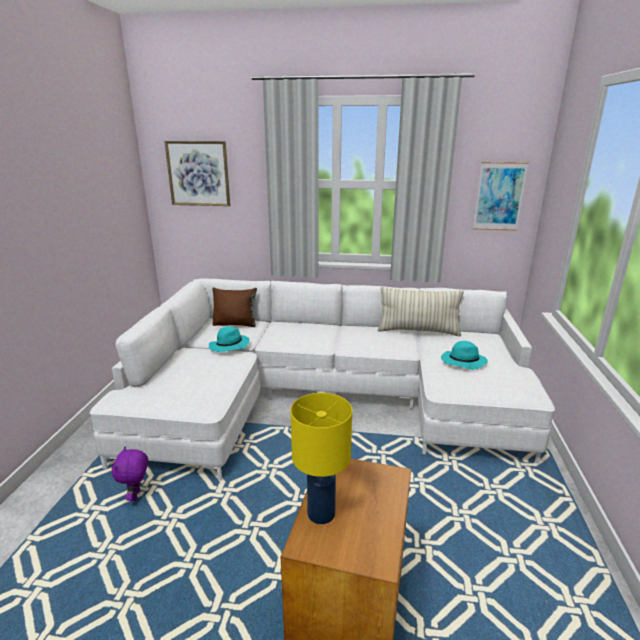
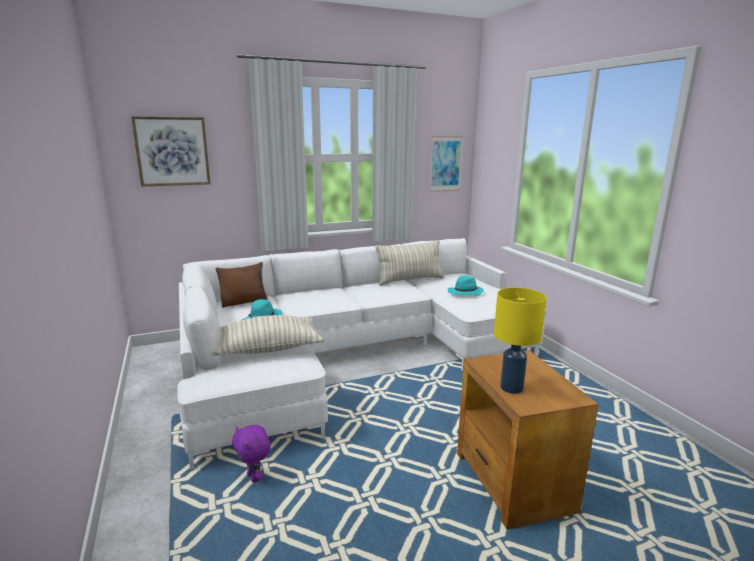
camera: 30 degrees left, 5 degrees down
none -> pillow [212,315,324,356]

